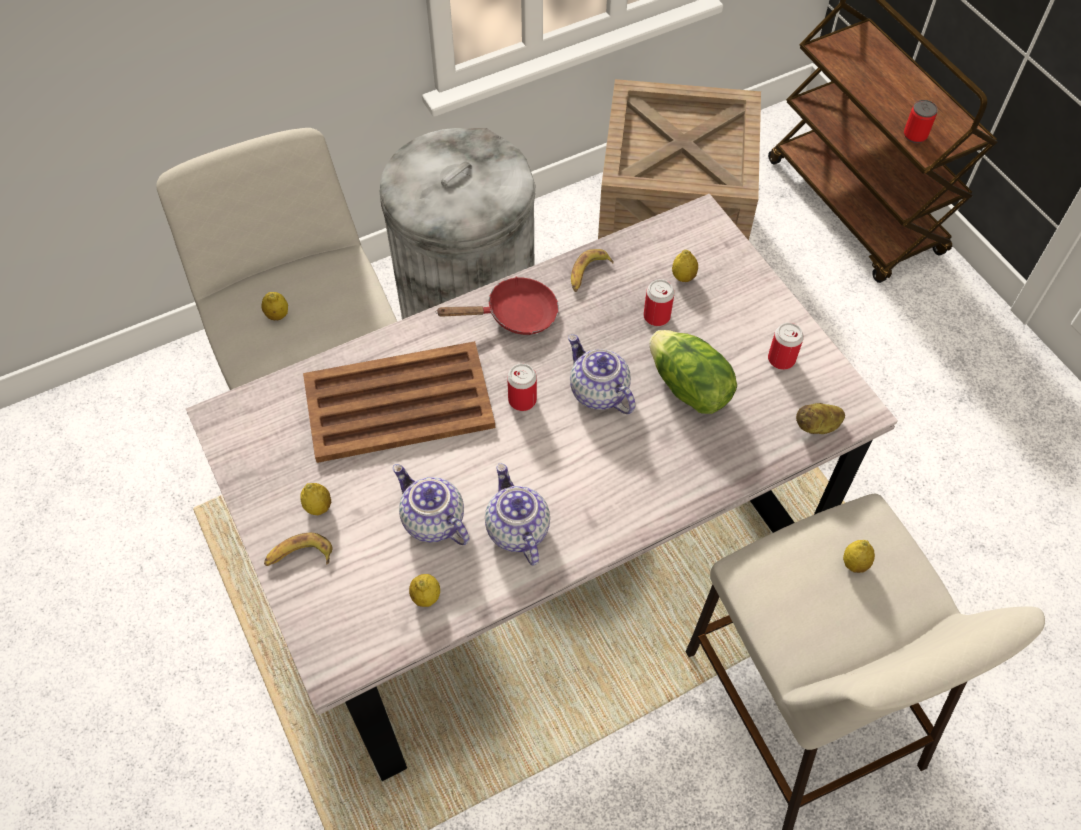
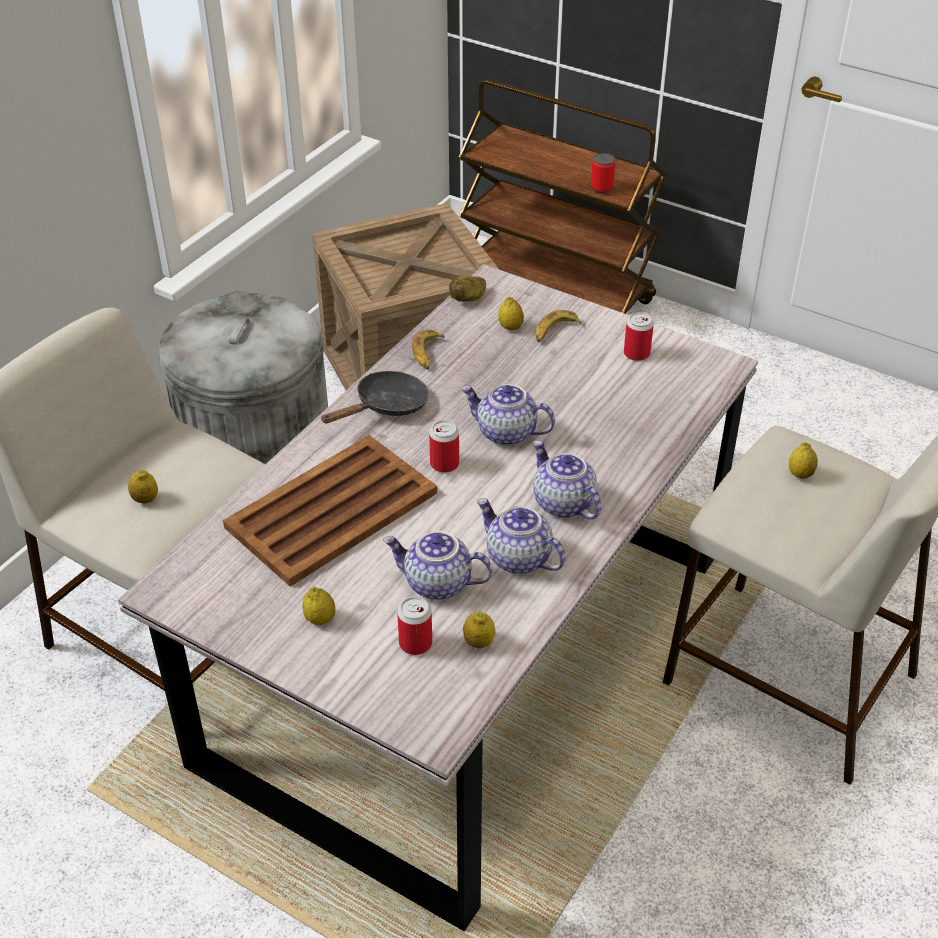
camera: 30 degrees left, 15 degrees down
banana [264,533,332,566] -> banana moved to [535,310,582,342]
red frying pan [435,277,559,335] -> black frying pan [321,371,429,423]
can [644,279,674,326] -> can moved to [397,596,432,655]
lettuce [649,330,737,414] -> none
potato [796,403,845,434] -> potato moved to [449,276,486,302]
none -> teapot [533,440,601,519]

